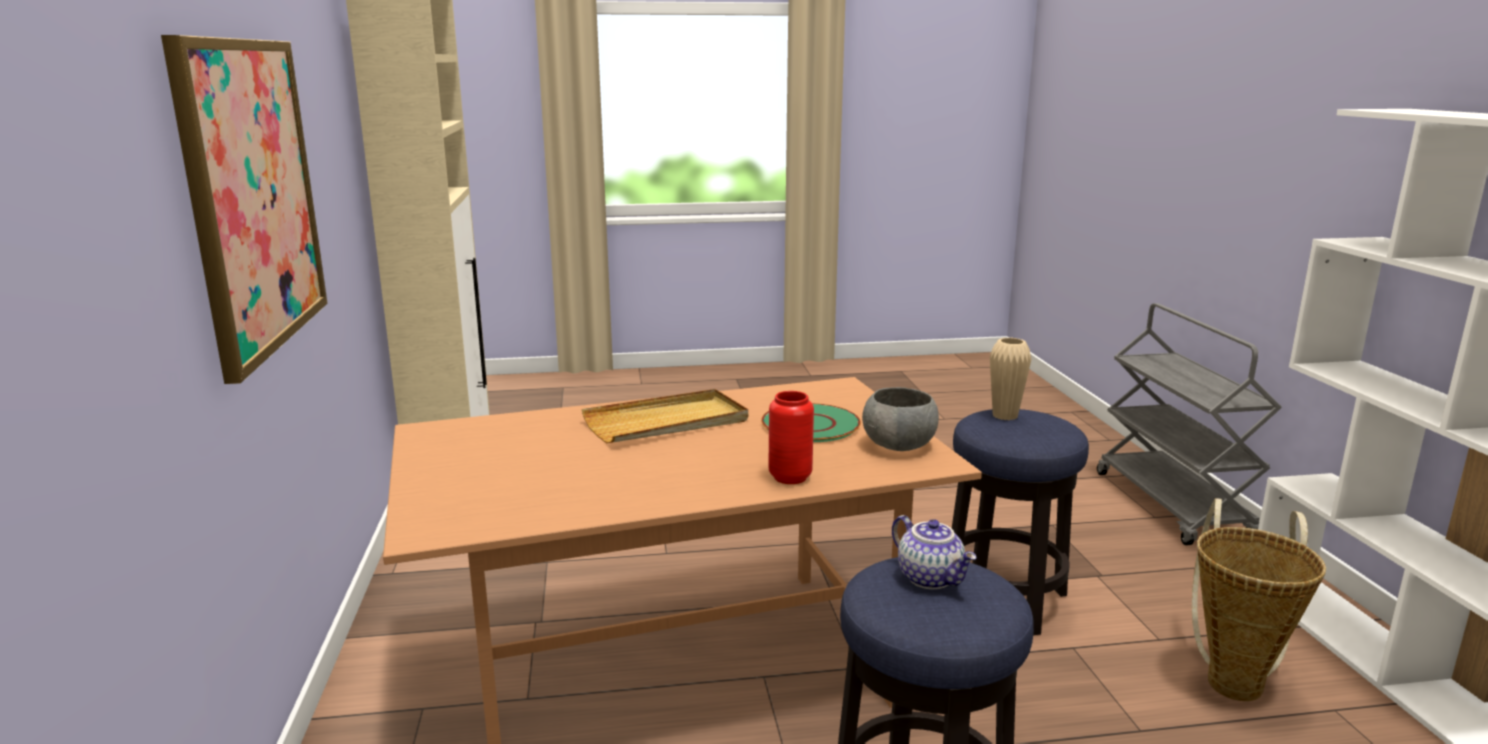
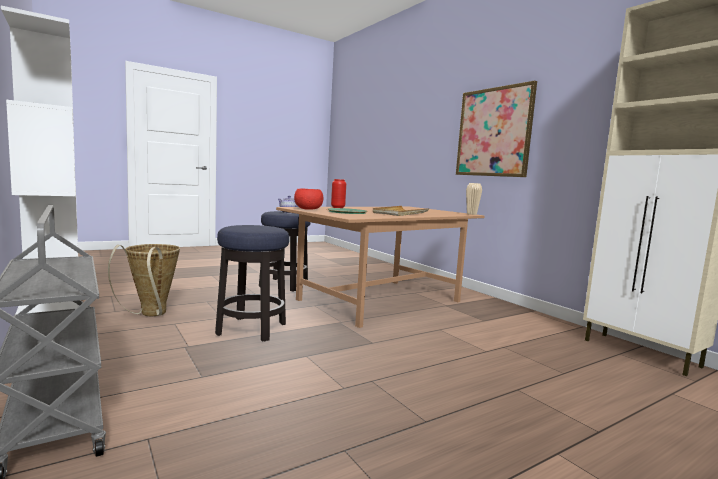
camera: 155 degrees right, 10 degrees down
grey bowl [862,387,939,451] -> red bowl [294,188,323,210]
beige vase [990,337,1031,420] -> beige vase moved to [466,183,482,215]

